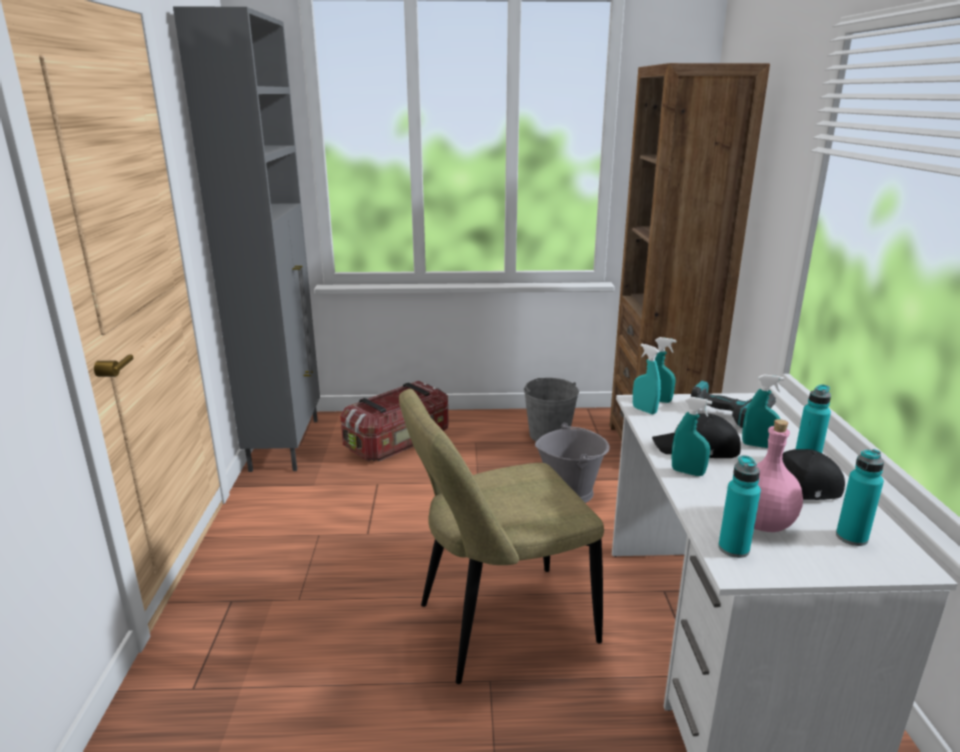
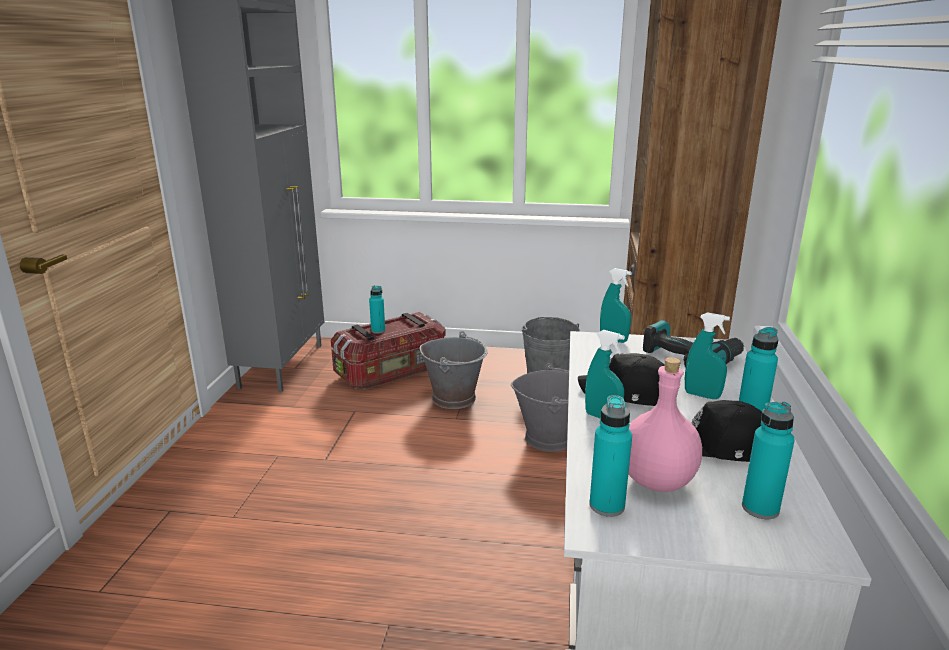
camera: 10 degrees right, 0 degrees up
beige chair [399,389,604,684] -> none
turquoise spray bottle [633,344,661,414] -> none
none -> turquoise bottle [369,285,385,334]
none -> grey bucket [419,331,488,409]

